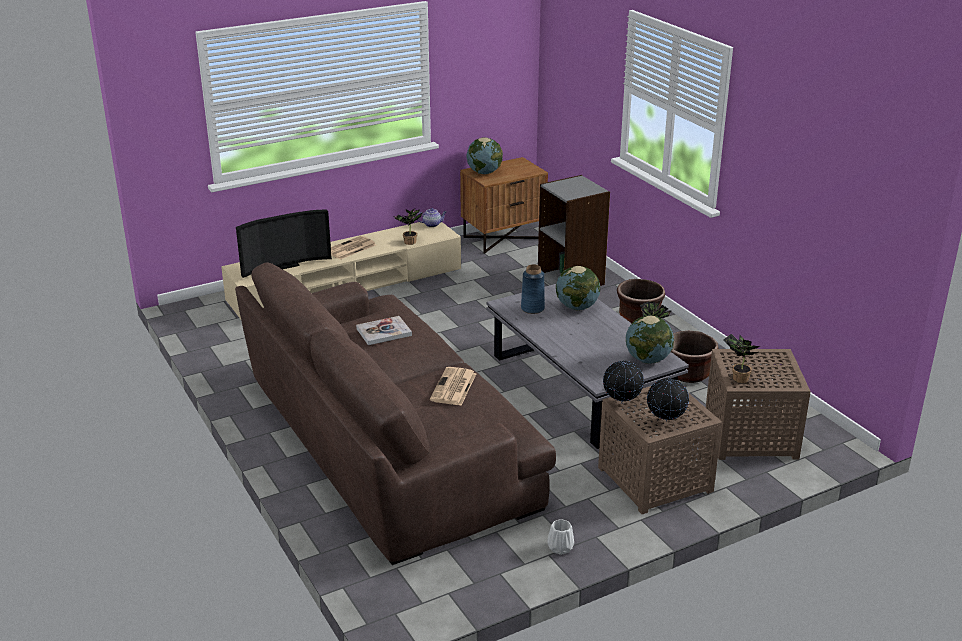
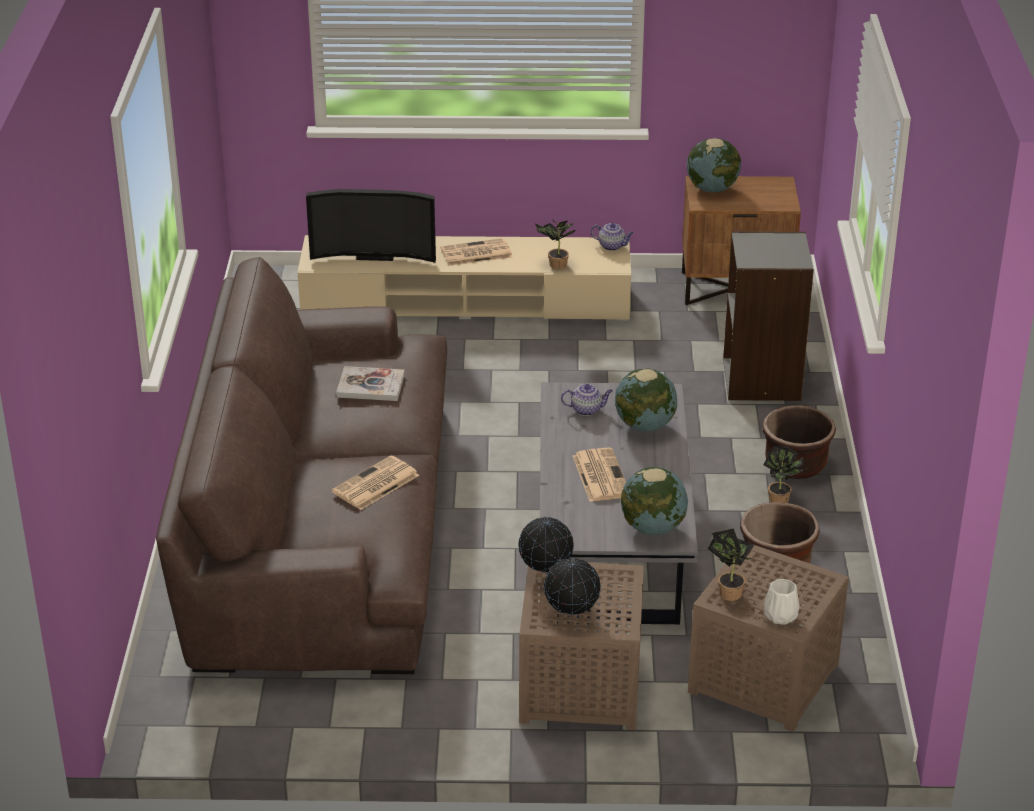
camera: 30 degrees right, 5 degrees up
blue vase [521,264,545,314] -> teapot [561,384,613,416]
white vase [547,519,574,555] -> white vase moved to [764,579,800,625]
none -> newspaper [573,448,626,502]

